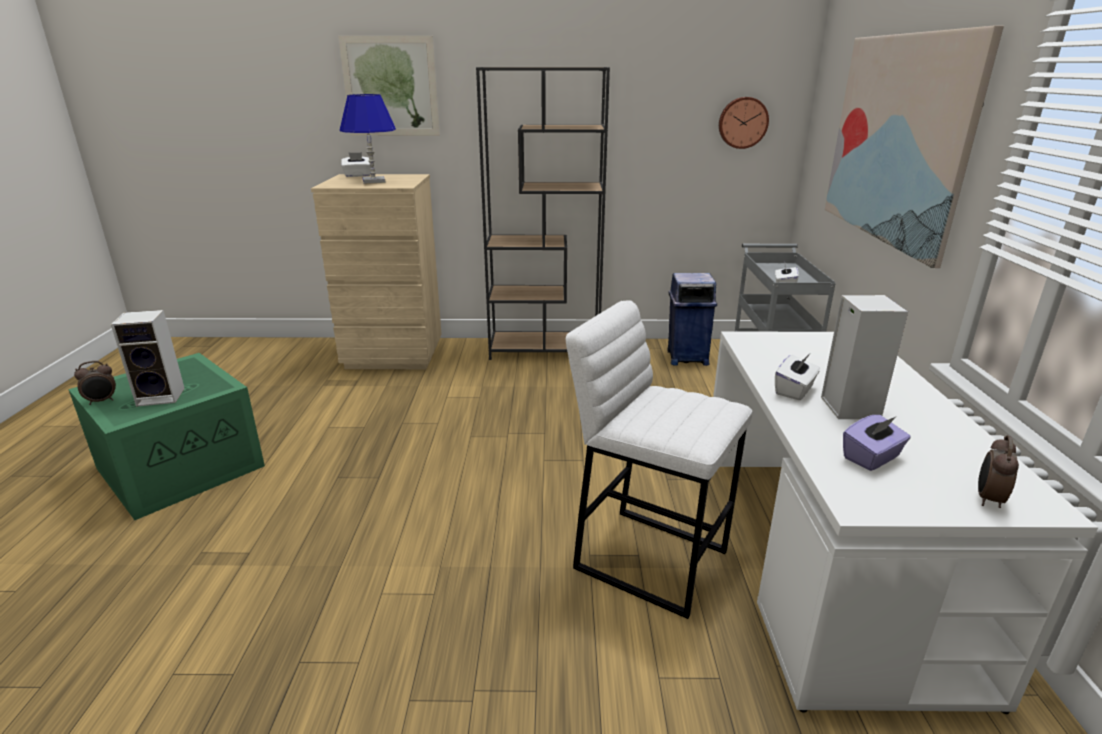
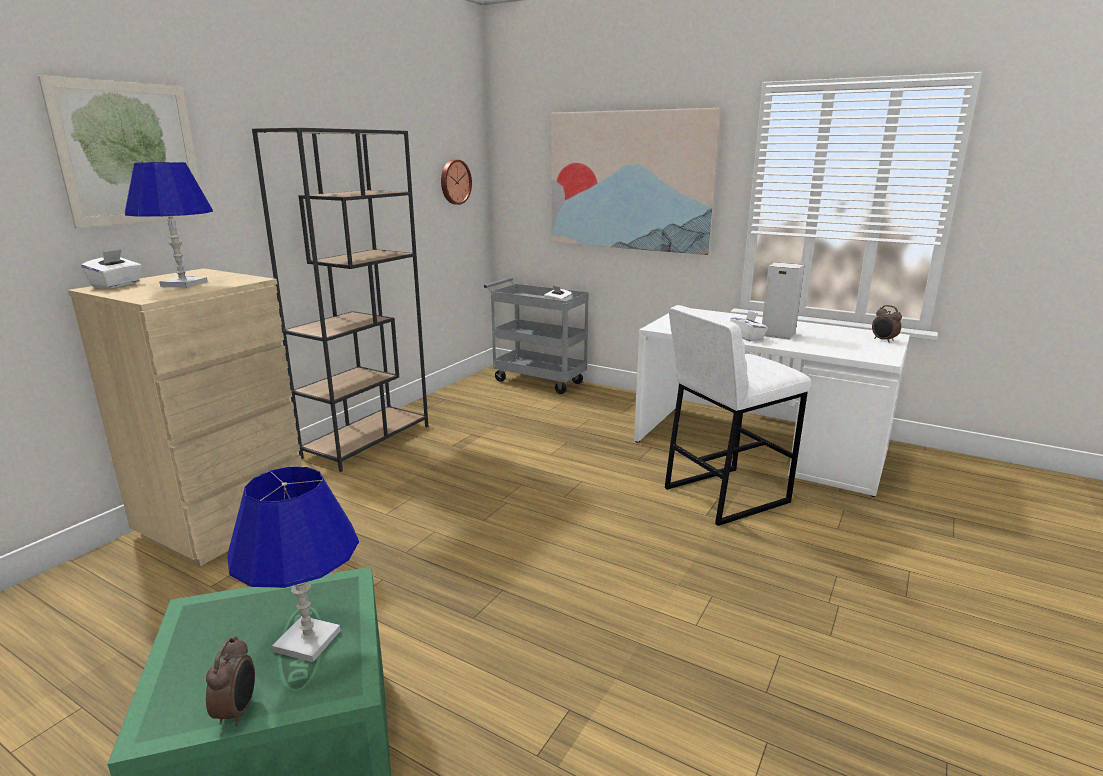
camera: 60 degrees left, 5 degrees down
speaker [111,310,185,407] -> blue table lamp [227,467,359,662]
blue trash can [667,273,717,366] -> none
purple tissue box [843,415,911,471] -> none

